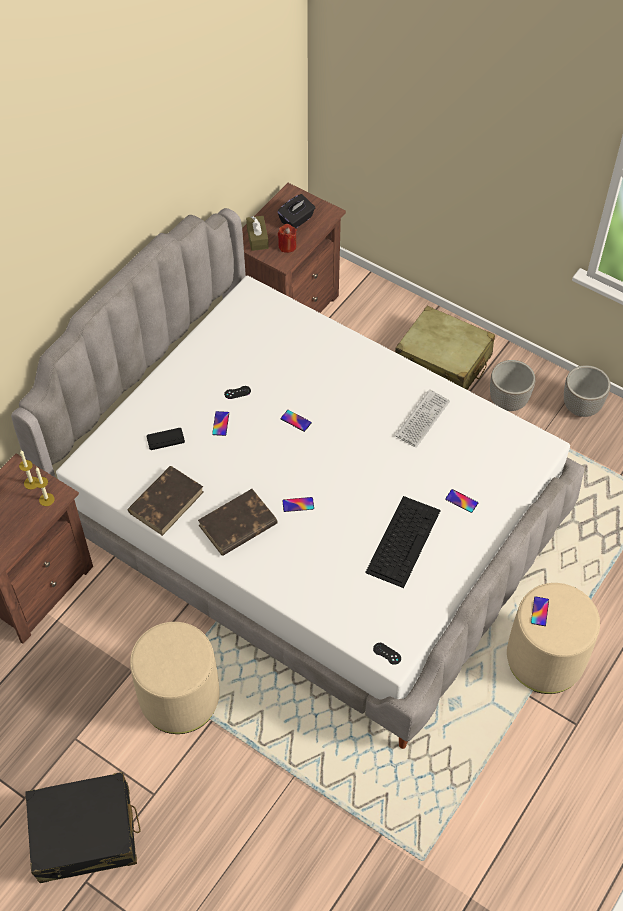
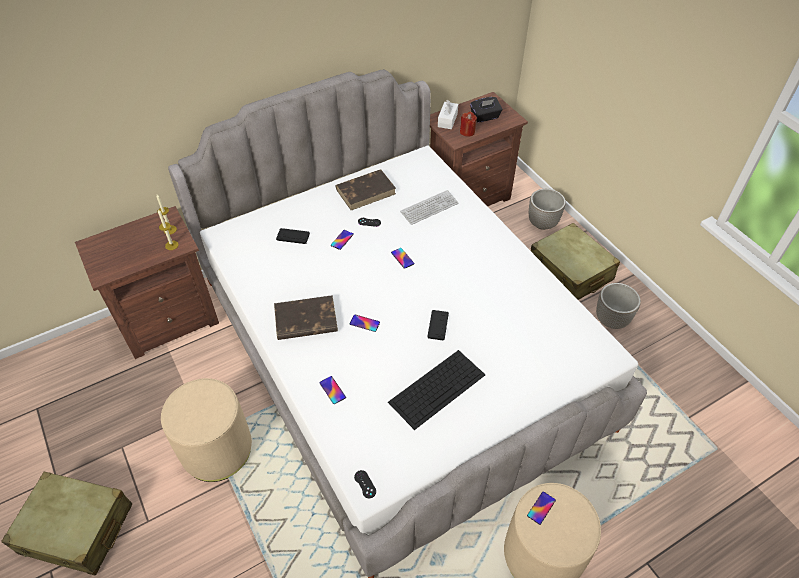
camera: 25 degrees right, 5 degrees down
black suitcase [26,772,141,883] -> beige suitcase [1,472,132,576]
brown book [127,466,204,536] -> brown book moved to [336,169,396,210]
brown tissue box [246,216,269,251] -> white tissue box [438,100,458,129]
keyboard [395,389,450,448] -> keyboard moved to [400,190,459,225]
phone [445,489,478,513] -> phone moved to [319,376,346,404]
planter [564,365,611,417] -> planter moved to [529,189,566,230]
none -> black game controller [427,310,449,341]

